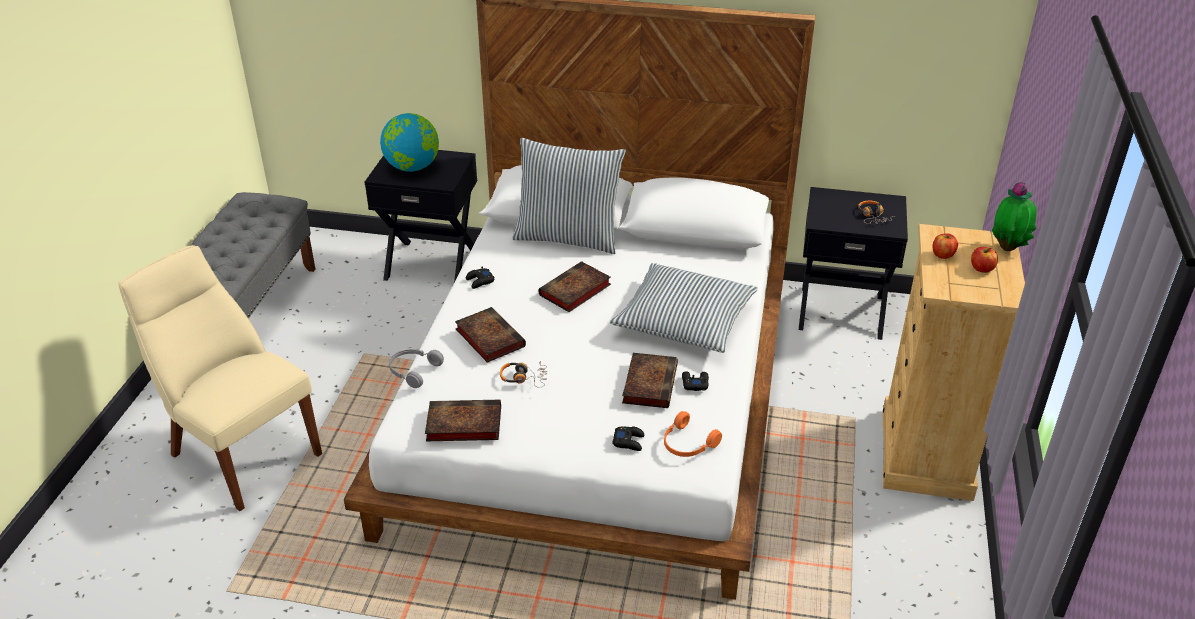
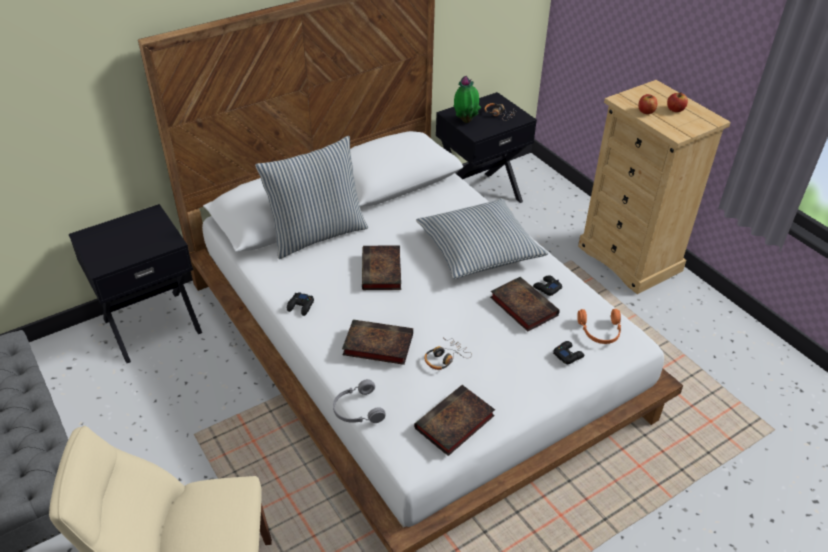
camera: 45 degrees left, 5 degrees up
globe [380,113,439,172] -> none
potted plant [992,182,1036,251] -> potted plant moved to [454,76,481,123]

